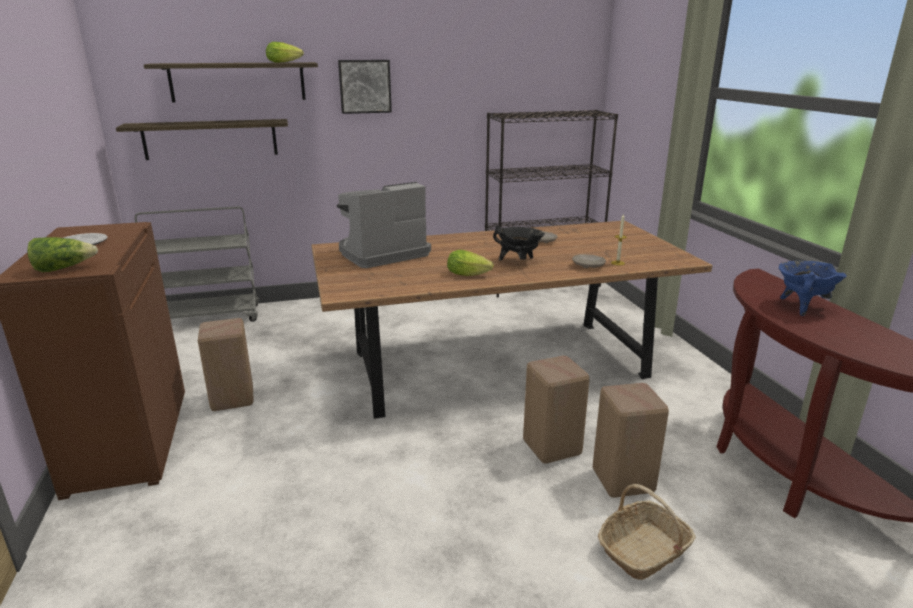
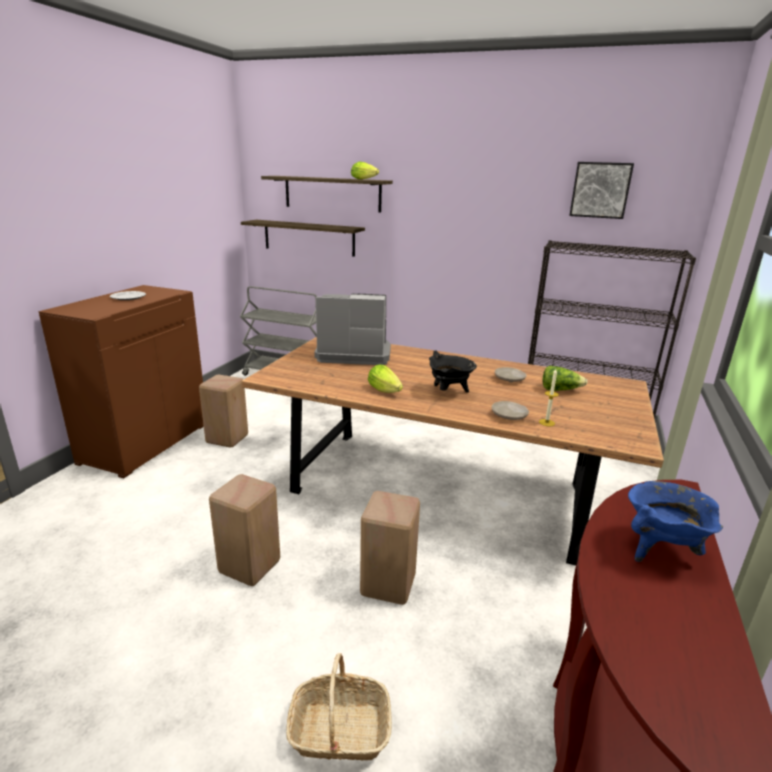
camera: 35 degrees right, 0 degrees up
lettuce [27,237,98,272] -> lettuce moved to [543,366,588,391]
picture [338,60,392,114] -> picture moved to [569,162,634,219]
beige stool [593,383,669,498] -> beige stool moved to [209,474,280,586]

